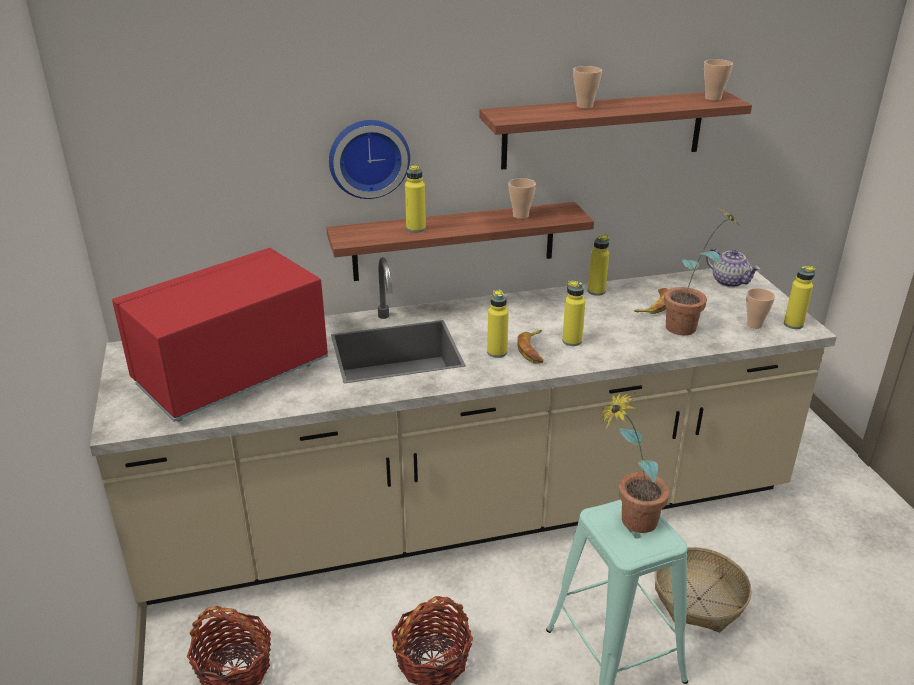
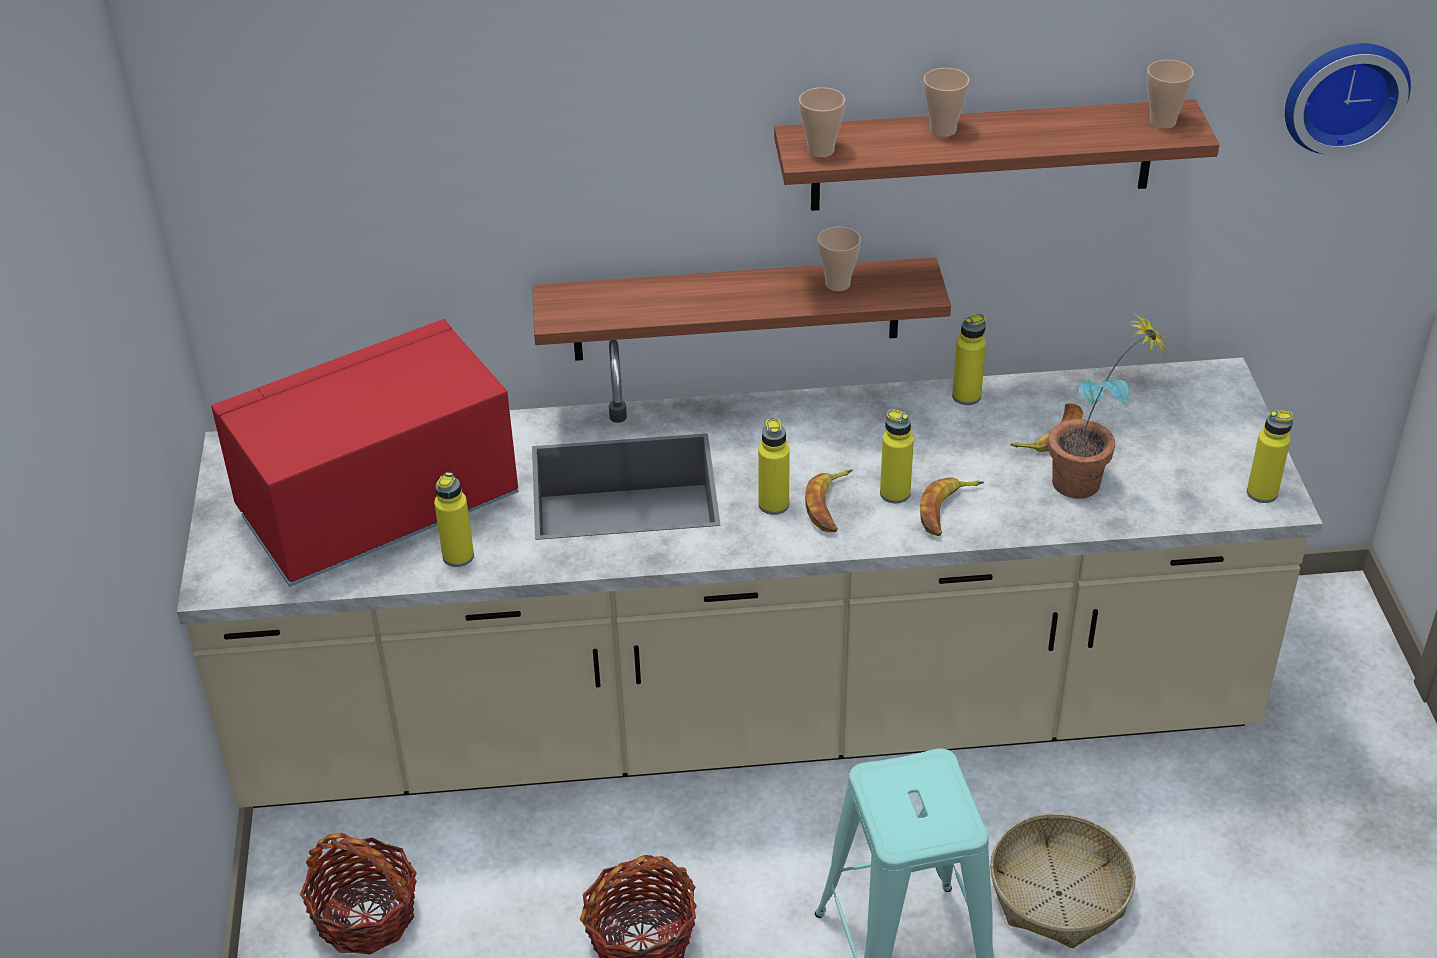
camera: 10 degrees right, 10 degrees up
wall clock [329,120,410,199] -> wall clock moved to [1285,43,1411,155]
yellow bottle [405,164,426,233] -> yellow bottle moved to [434,472,474,567]
potted plant [597,392,670,533] -> none
teapot [706,248,760,287] -> none
cup [746,288,775,329] -> cup moved to [799,87,845,157]
none -> banana [920,477,984,536]

